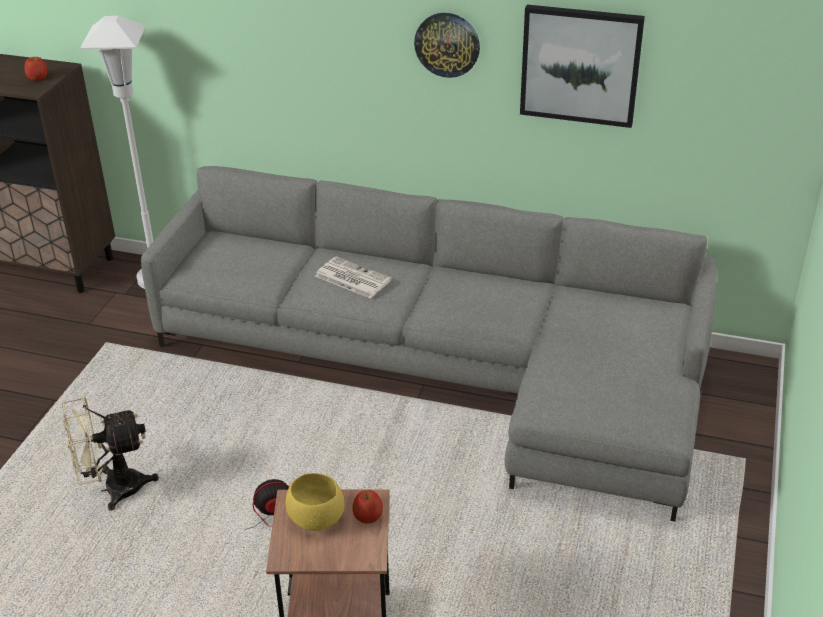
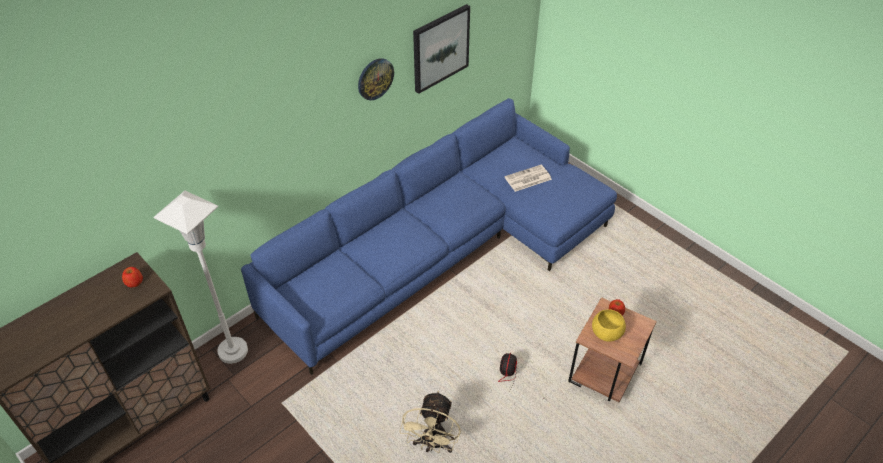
camera: 60 degrees left, 10 degrees up
grey sofa [141,166,717,522] -> blue sofa [241,98,617,375]
newspaper [315,256,392,299] -> newspaper moved to [505,165,552,192]

